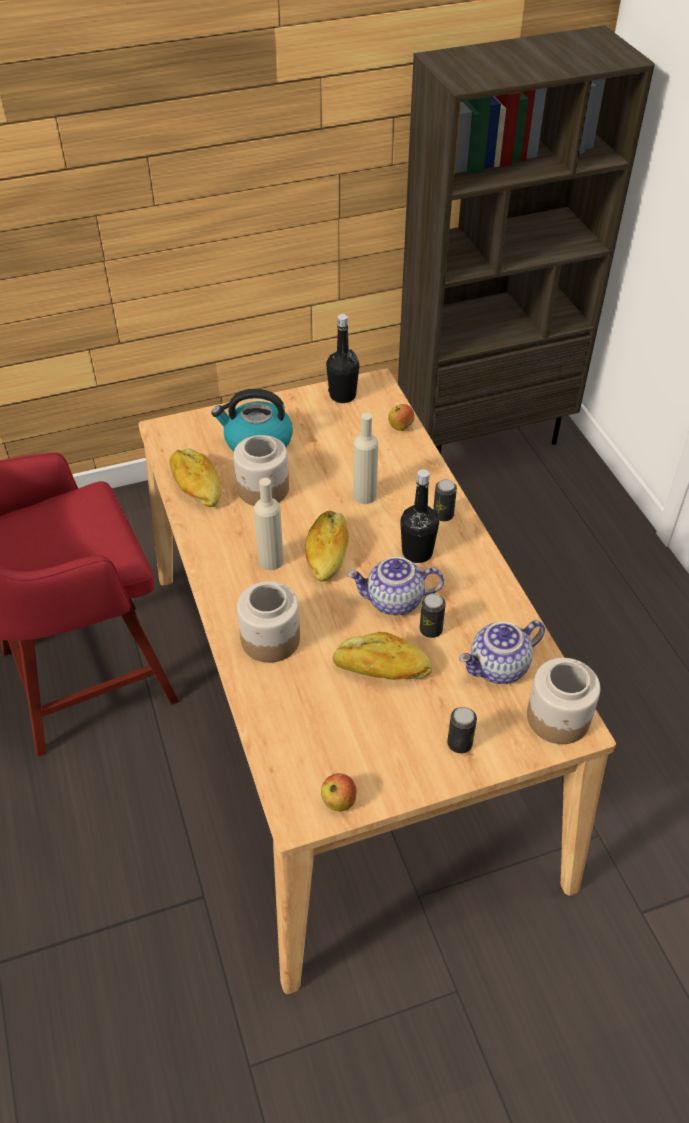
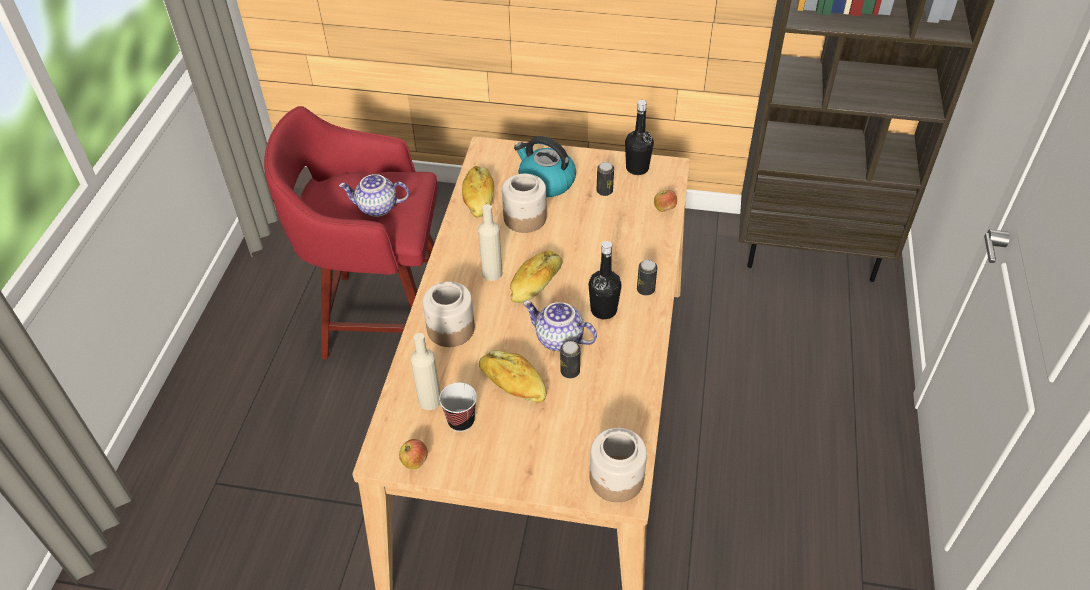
camera: 30 degrees right, 0 degrees up
beige bottle [353,413,378,504] -> beige bottle moved to [411,333,440,410]
can [447,707,477,753] -> can moved to [597,162,614,196]
teapot [459,620,545,684] -> teapot moved to [339,174,409,217]
none -> cup [439,382,477,432]

